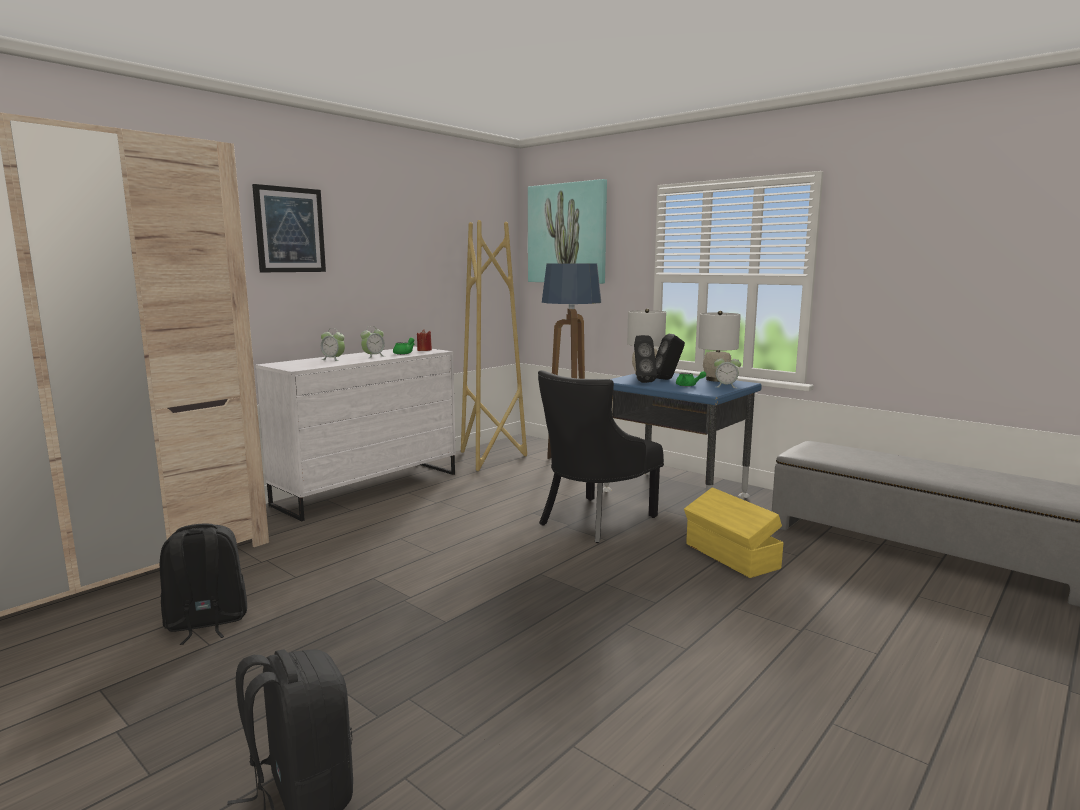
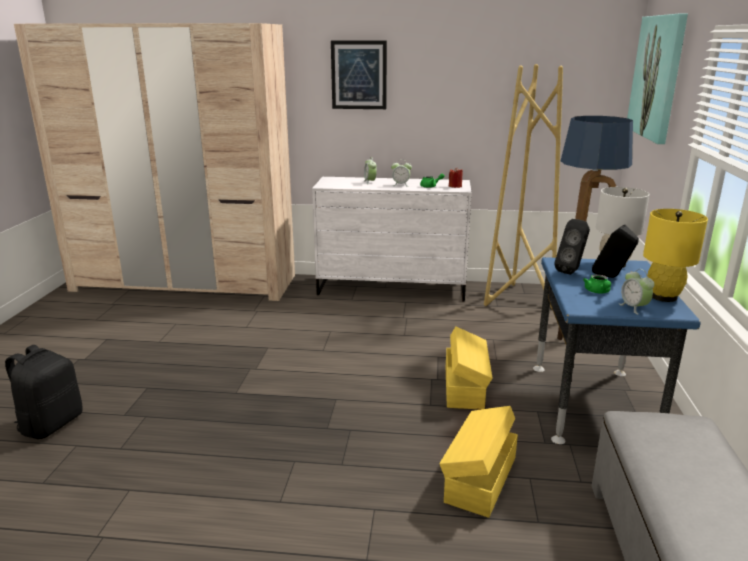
camera: 55 degrees right, 10 degrees up
black backpack [160,523,247,645] -> none
black chair [538,370,664,543] -> yellow storage box [446,326,493,409]
white table lamp [698,311,741,382] -> yellow table lamp [643,209,708,302]

